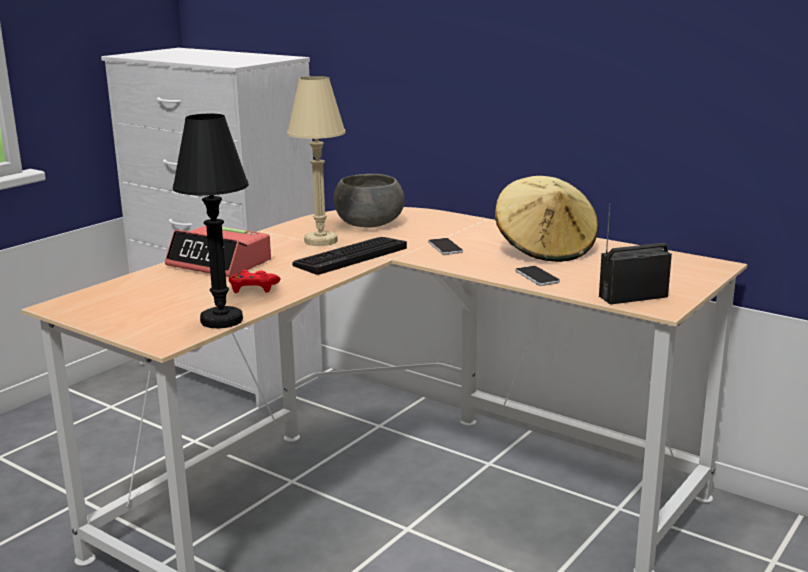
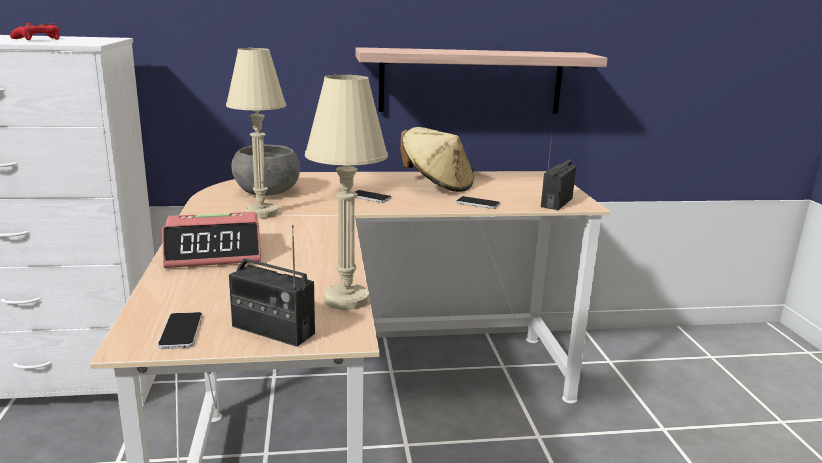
camera: 45 degrees left, 0 degrees up
black table lamp [173,114,249,328] -> beige table lamp [305,75,388,310]
red game controller [229,270,281,293] -> red game controller moved to [10,23,60,40]
keyboard [292,237,407,275] -> none
none -> phone [158,312,202,349]
none -> radio [229,225,315,347]
none -> shelf [355,47,608,114]

